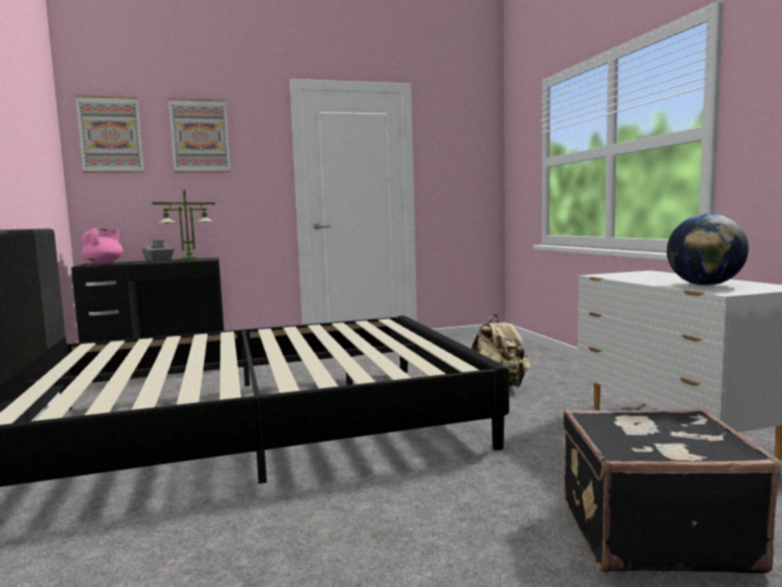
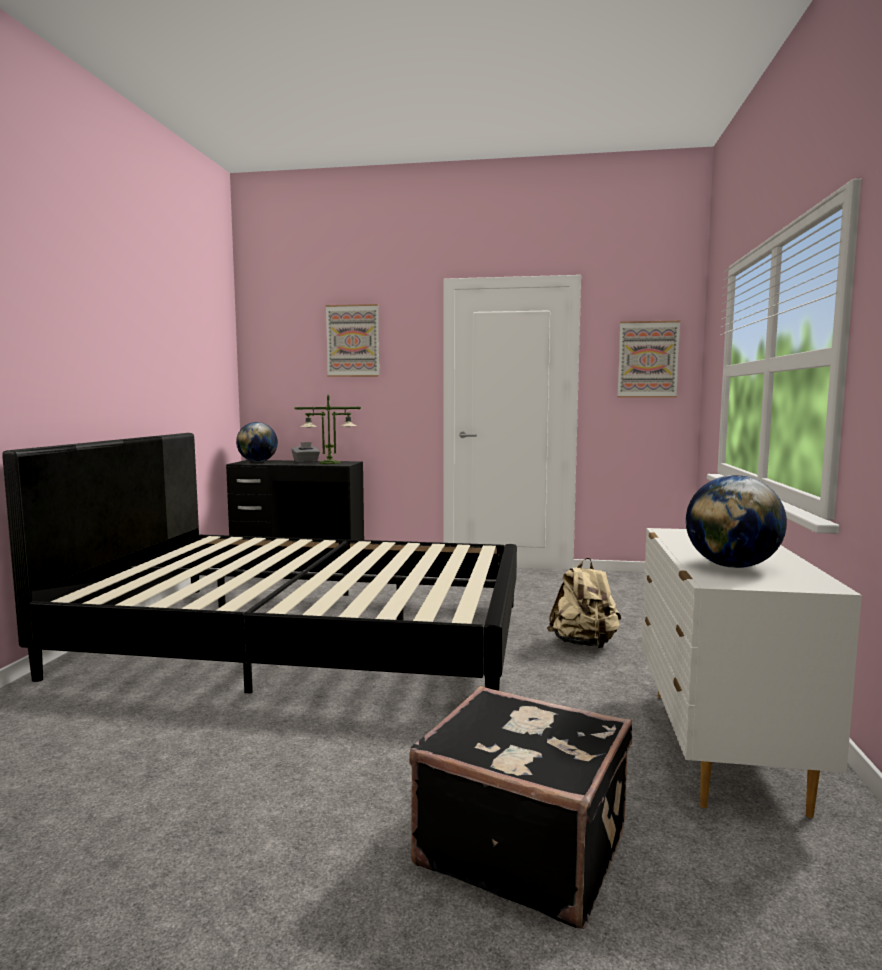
camera: 25 degrees right, 0 degrees up
picture [75,95,144,173] -> picture moved to [618,321,680,398]
pink teapot [82,228,123,264] -> globe [236,422,278,462]

